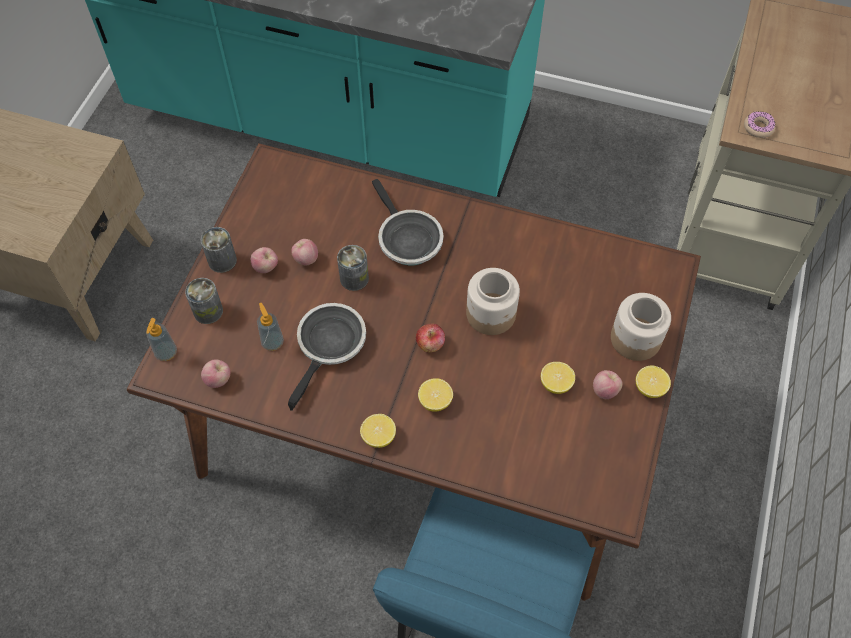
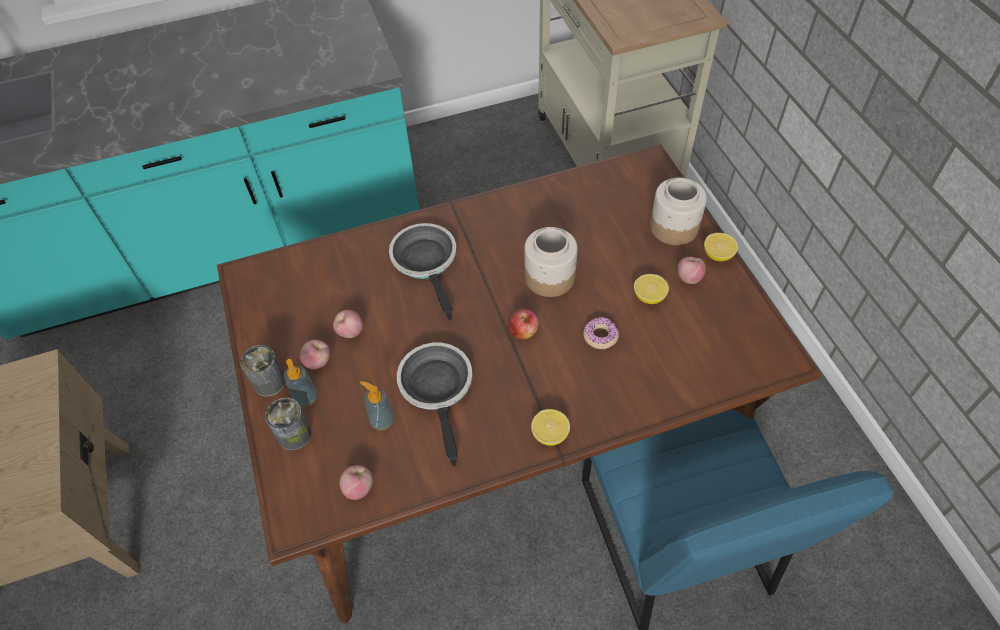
camera: 35 degrees left, 5 degrees down
soap dispenser [146,318,177,361] -> soap dispenser moved to [284,359,318,407]
can [337,245,369,291] -> none
frying pan [372,179,443,265] -> frying pan turned 135 degrees counterclockwise [389,223,457,320]
lemon [418,378,453,412] -> none
donut [744,111,776,138] -> donut moved to [583,317,619,349]

